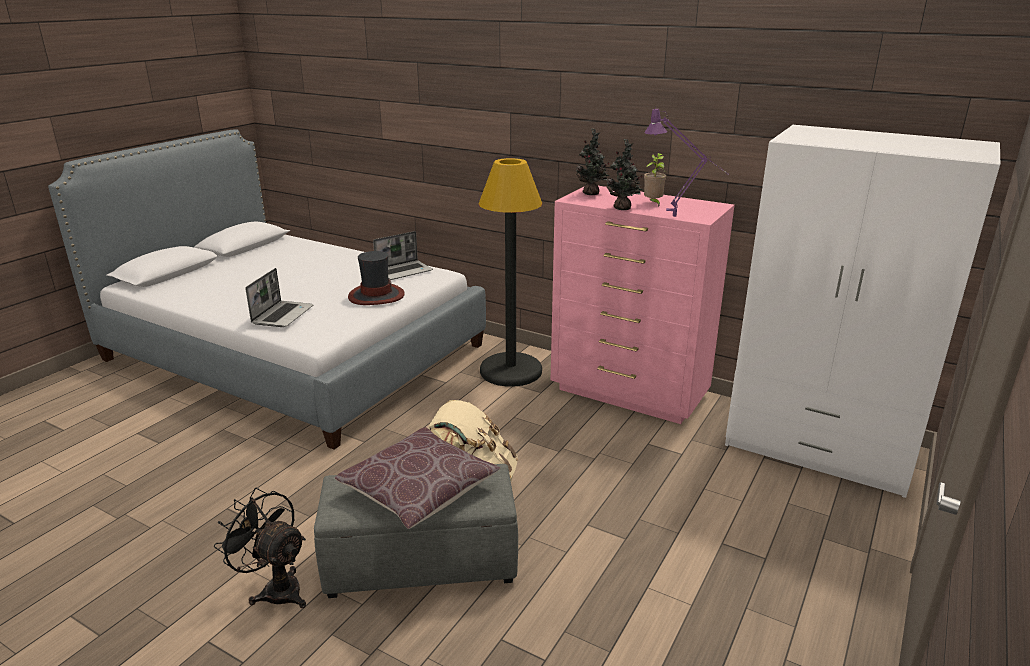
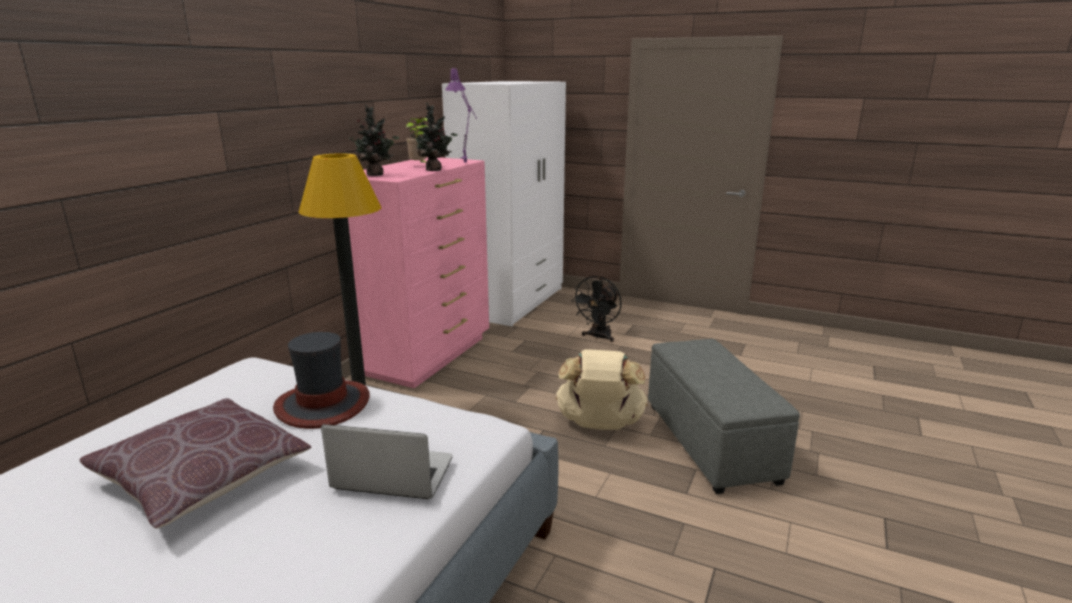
camera: 95 degrees left, 5 degrees down
black fan [214,488,306,608] -> black fan moved to [571,276,622,342]
brown pillow [335,427,500,529] -> brown pillow moved to [79,398,311,529]
laptop [373,231,433,280] -> none

